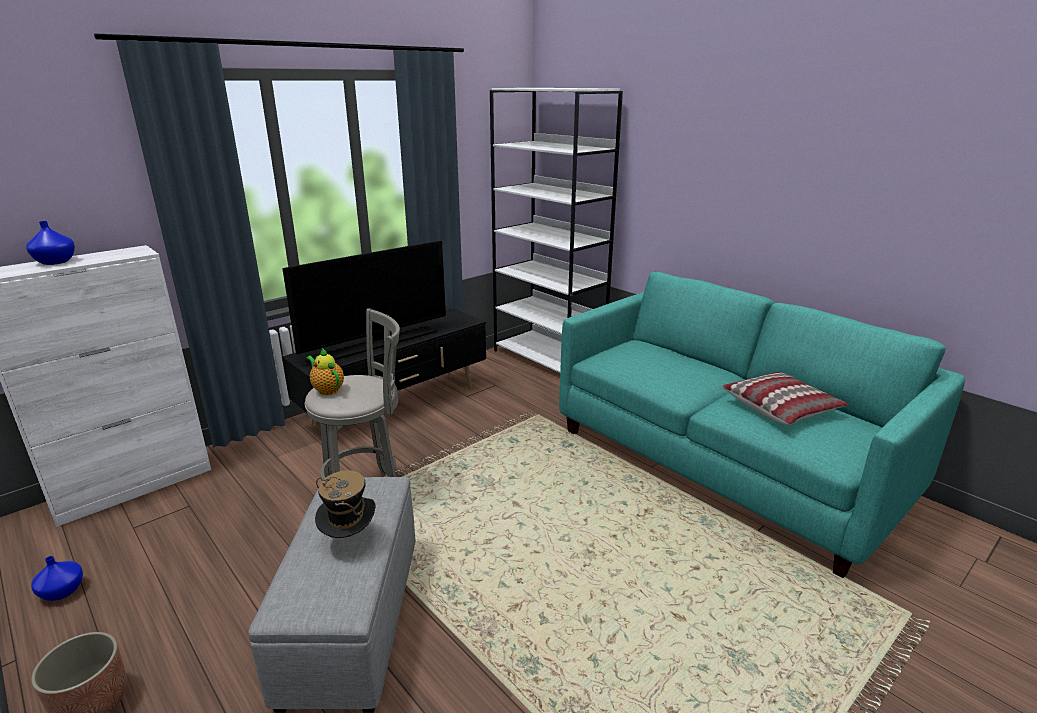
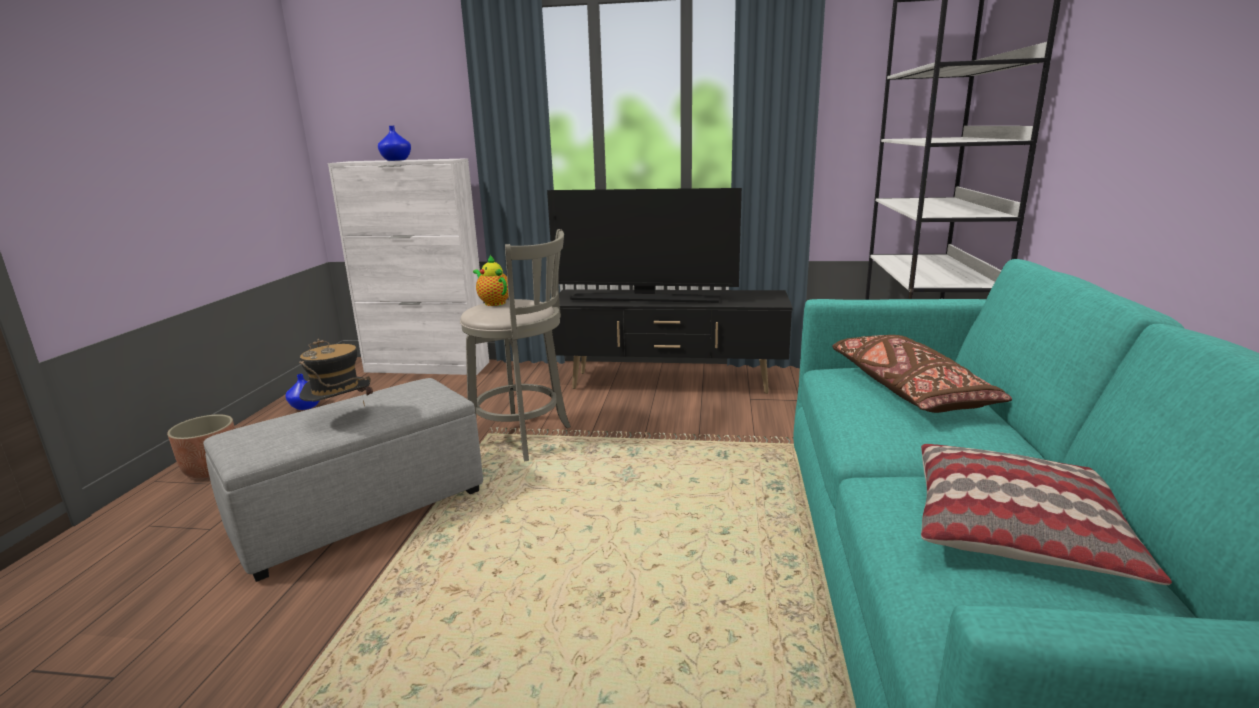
camera: 50 degrees right, 5 degrees down
teapot [307,348,344,395] -> teapot turned 45 degrees counterclockwise [473,255,509,306]
none -> brown pillow [832,335,1012,413]

